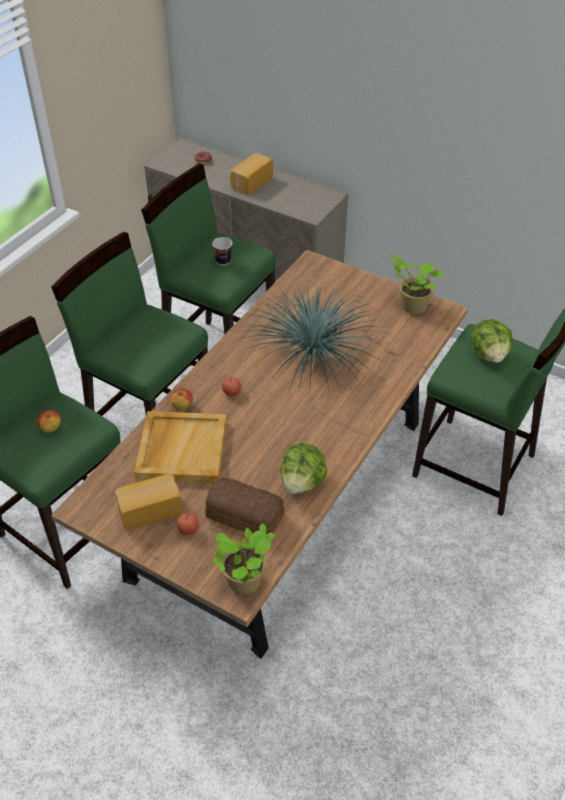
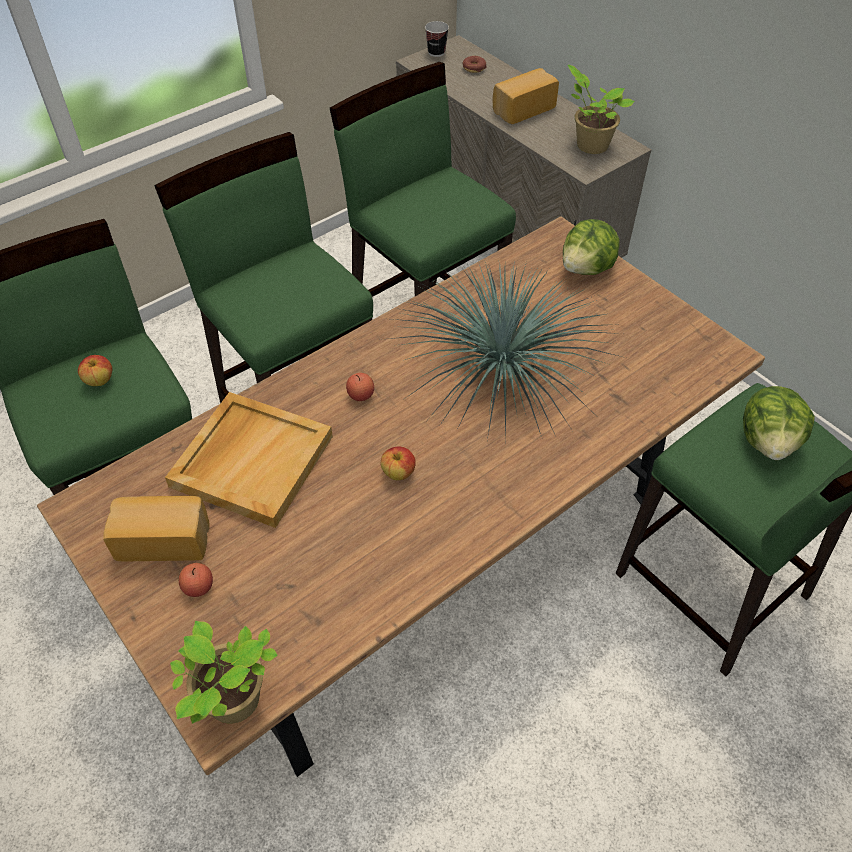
camera: 20 degrees right, 5 degrees up
apple [170,388,193,410] -> apple moved to [381,446,416,480]
bread [205,478,285,534] -> none
cup [212,237,233,266] -> cup moved to [425,21,449,57]
lettuce [281,443,327,494] -> lettuce moved to [563,219,620,275]
potted plant [390,255,443,314] -> potted plant moved to [568,65,635,154]

